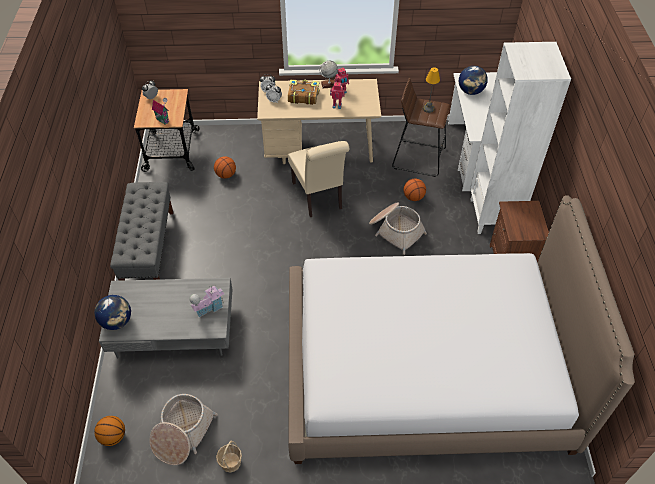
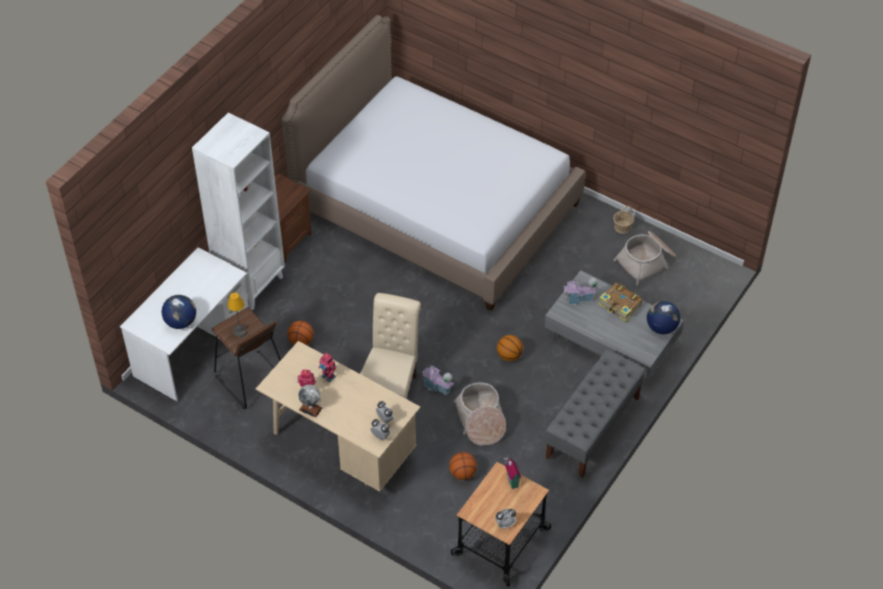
camera: 145 degrees left, 0 degrees up
basketball [94,416,125,446] -> basketball moved to [497,335,523,361]
book [288,80,319,105] -> book moved to [598,283,642,322]
basket [369,202,427,255] -> basket moved to [454,382,506,446]
none -> toy house [422,365,454,395]

